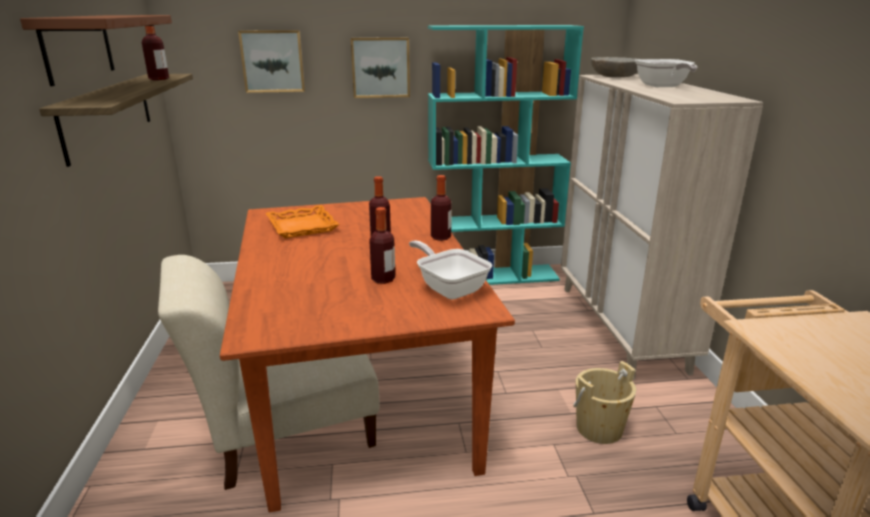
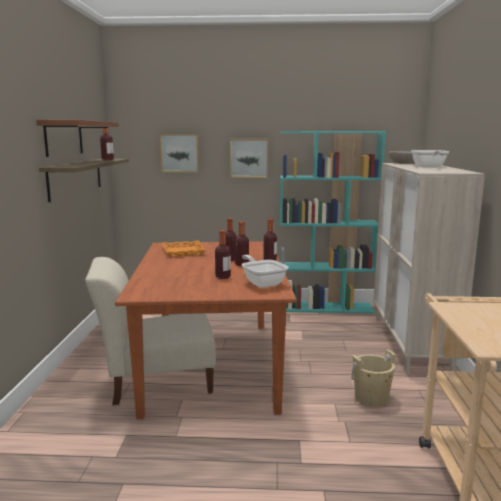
camera: 10 degrees right, 10 degrees down
none -> bottle [235,221,249,266]

